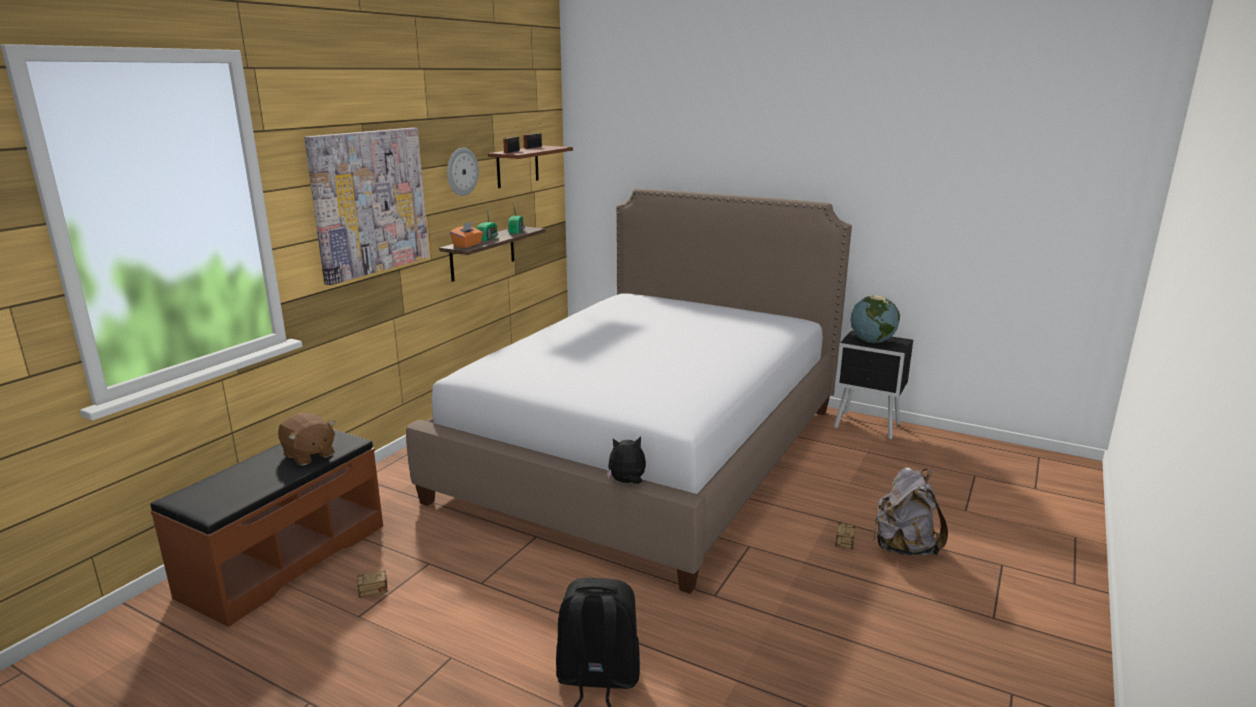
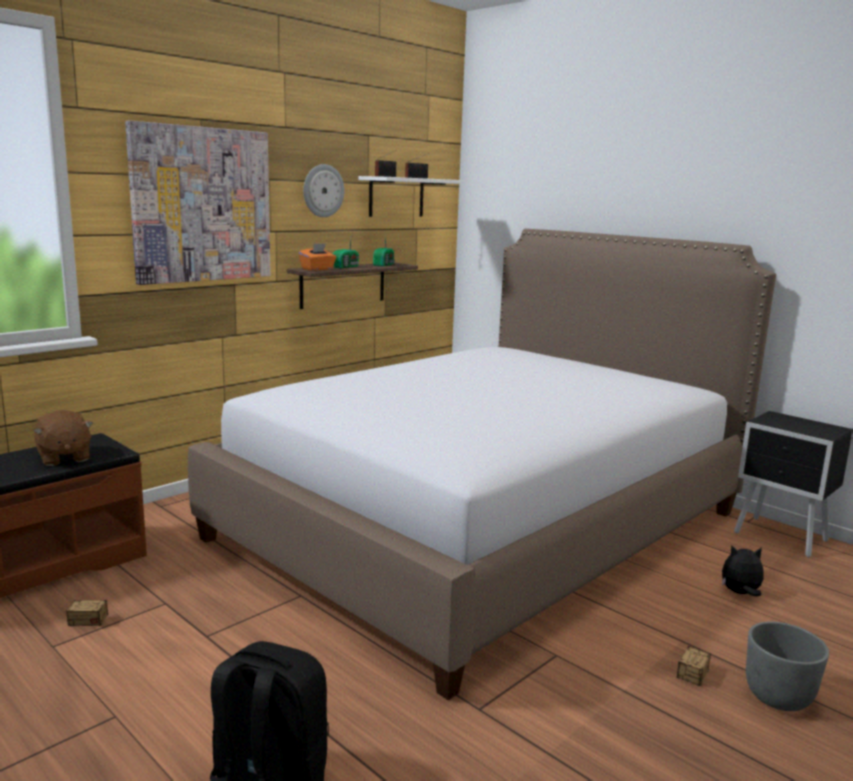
camera: 15 degrees right, 5 degrees down
brown shelf [488,146,573,188] -> white shelf [358,176,461,217]
plush toy [607,436,646,484] -> plush toy moved to [722,545,764,597]
globe [850,295,900,343] -> none
grey backpack [873,467,948,555] -> grey planter [746,621,829,711]

